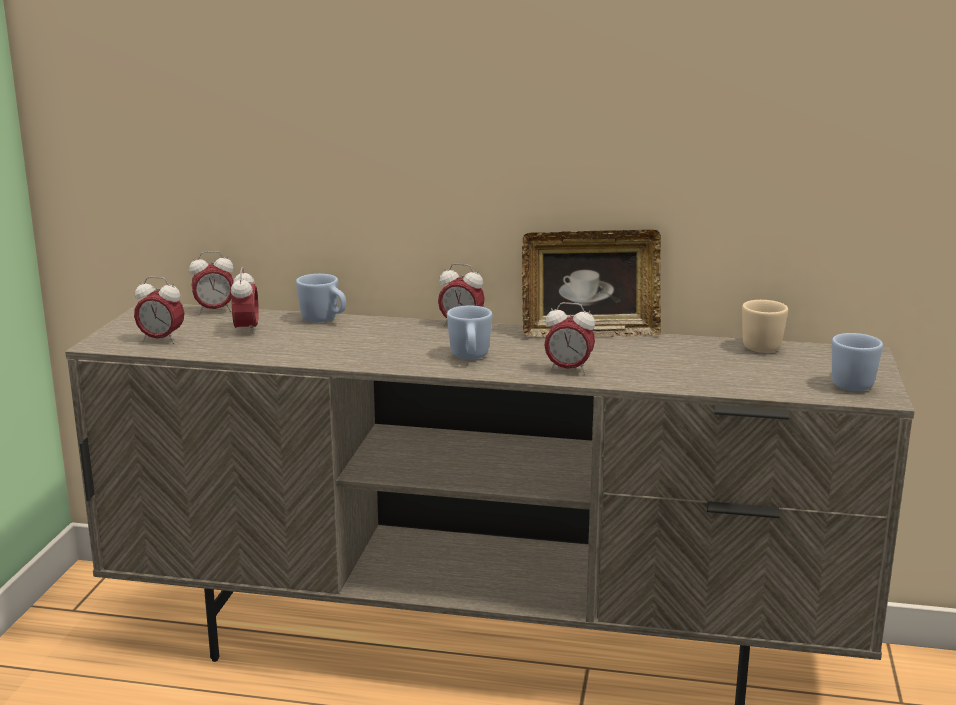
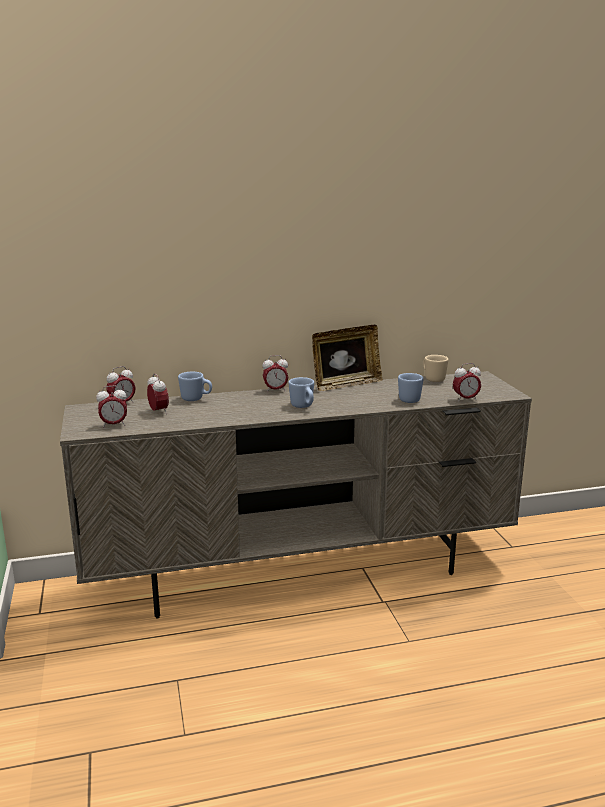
camera: 25 degrees left, 0 degrees up
alarm clock [544,302,595,375] -> alarm clock moved to [453,363,481,402]
blue mug [832,333,883,391] -> blue mug moved to [398,373,424,403]

